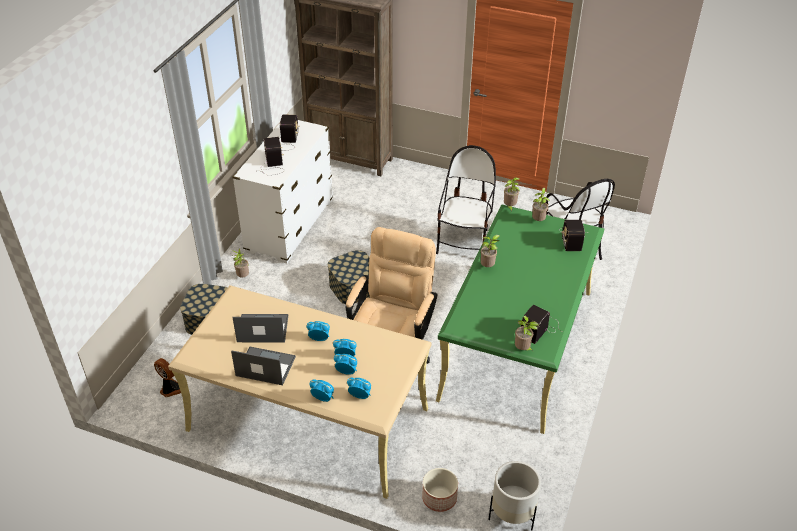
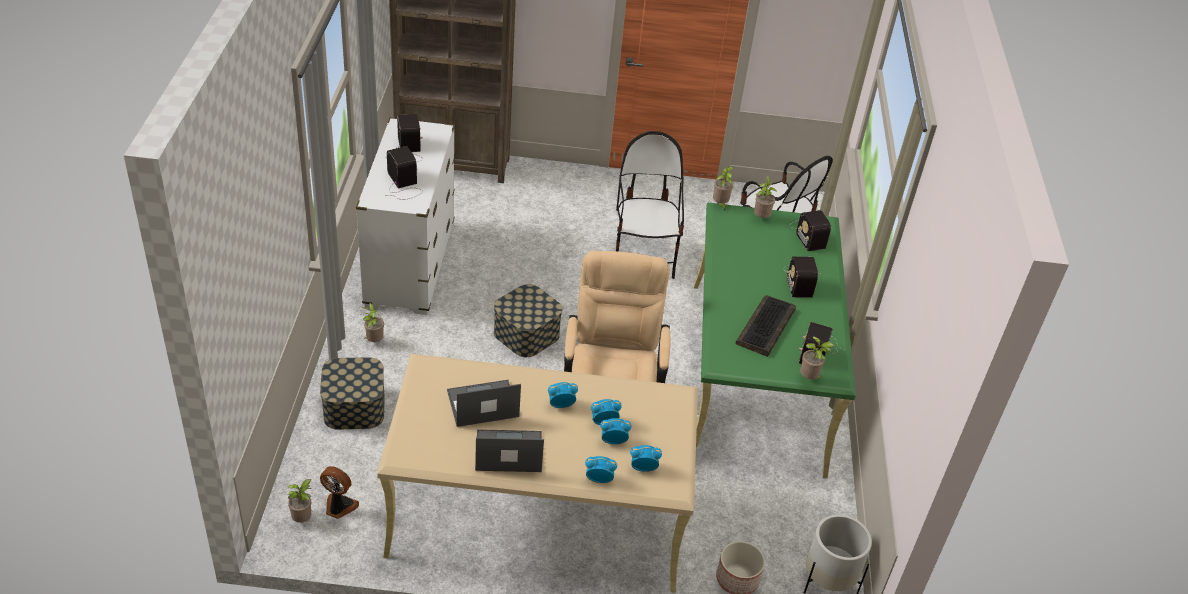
camera: 20 degrees left, 0 degrees up
potted plant [481,235,500,267] -> potted plant moved to [288,479,311,523]
none -> keyboard [735,295,796,357]
none -> radio [783,256,819,298]

